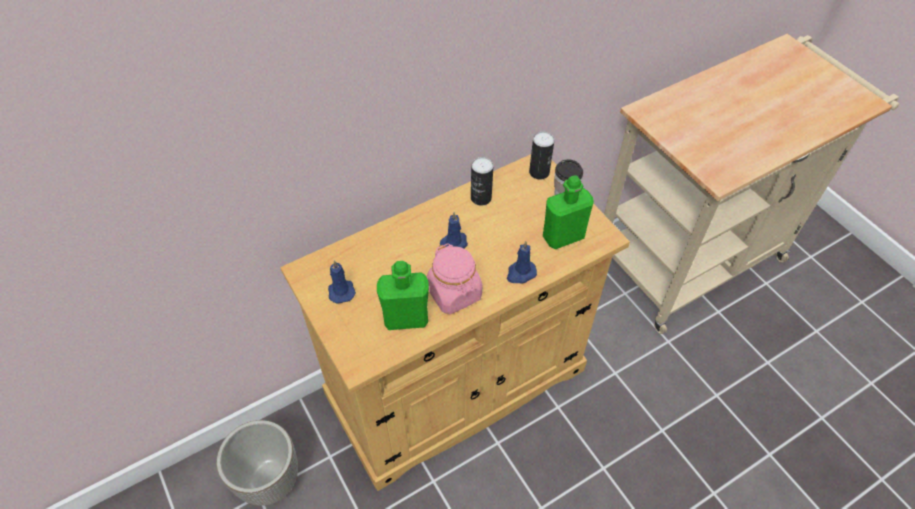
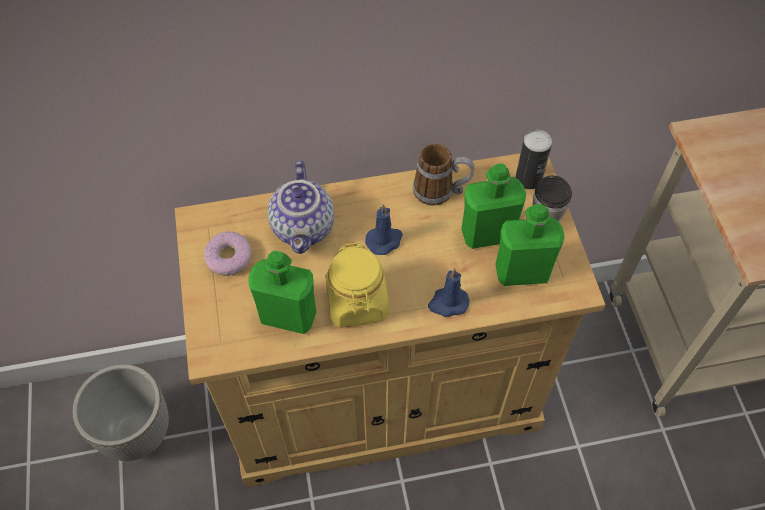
camera: 20 degrees right, 5 degrees up
blue candle [328,260,356,304] -> donut [204,231,252,276]
pink jar [427,243,483,314] -> yellow jar [325,242,389,328]
can [471,157,494,206] -> mug [413,143,475,206]
none -> teapot [268,161,334,254]
none -> green bottle [461,163,526,249]

